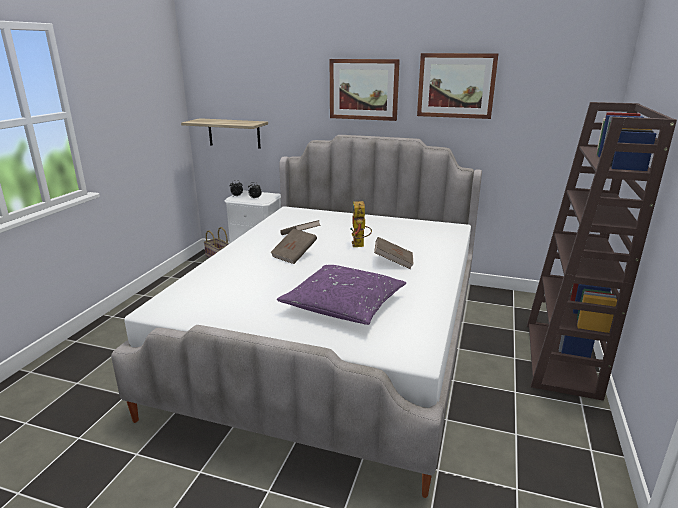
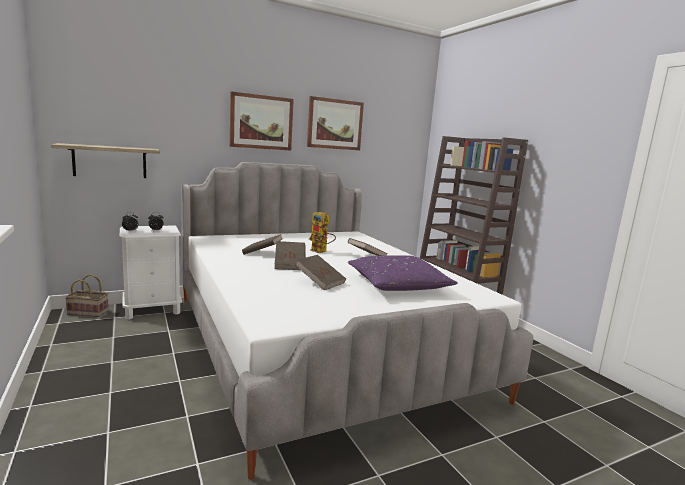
camera: 45 degrees left, 10 degrees down
none -> brown book [295,255,346,290]

